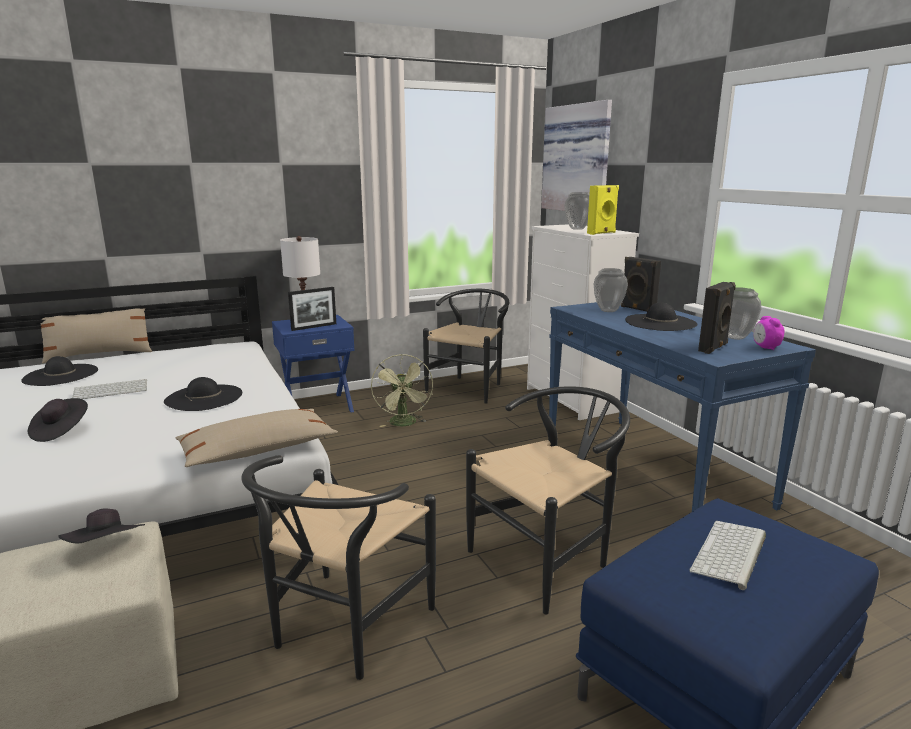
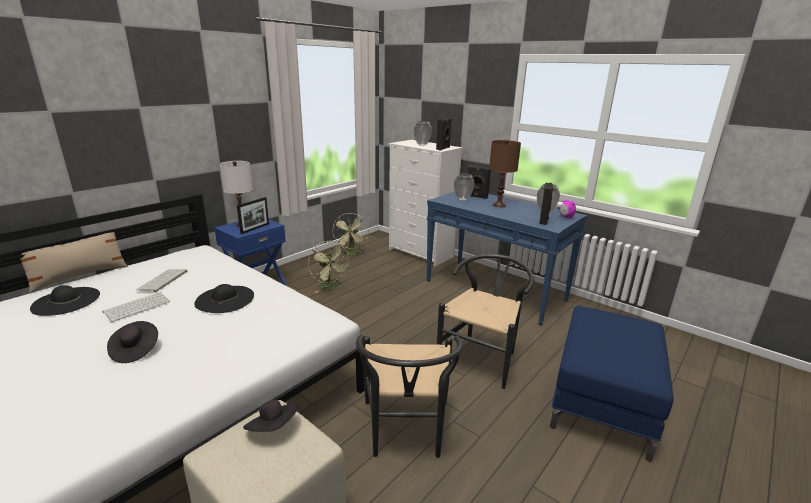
camera: 25 degrees left, 5 degrees up
beige pillow [175,409,338,467] -> none
black chair [423,289,509,404] -> green fan [332,213,369,255]
picture [541,100,612,211] -> none
yellow speaker [587,185,619,235] -> black speaker [436,118,452,151]
black hat [625,302,698,331] -> brown table lamp [489,140,521,208]
keyboard [689,521,766,590] -> keyboard moved to [136,269,187,292]

